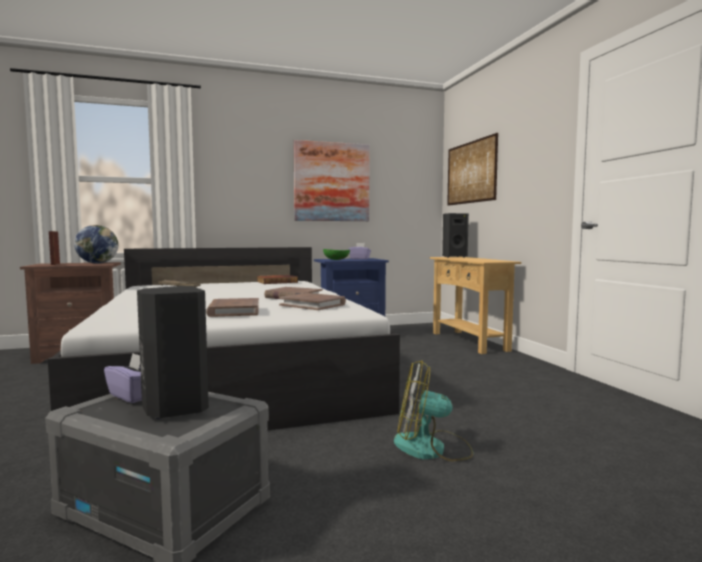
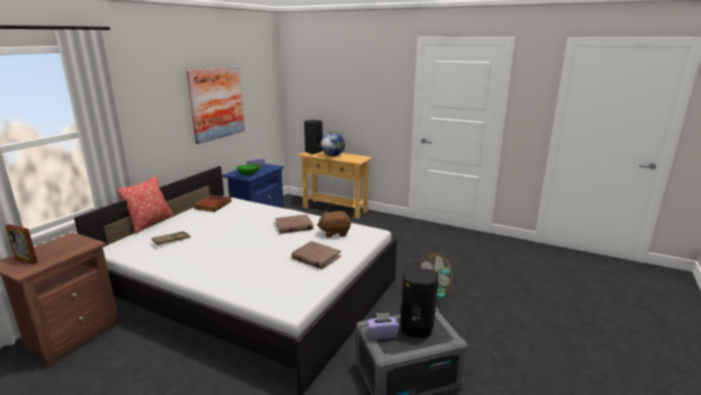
camera: 45 degrees left, 15 degrees up
globe [74,225,118,264] -> globe moved to [321,132,345,156]
brown book [279,293,346,310] -> brown plush toy [317,211,351,237]
picture [447,133,498,206] -> none
none -> pillow [117,175,174,234]

